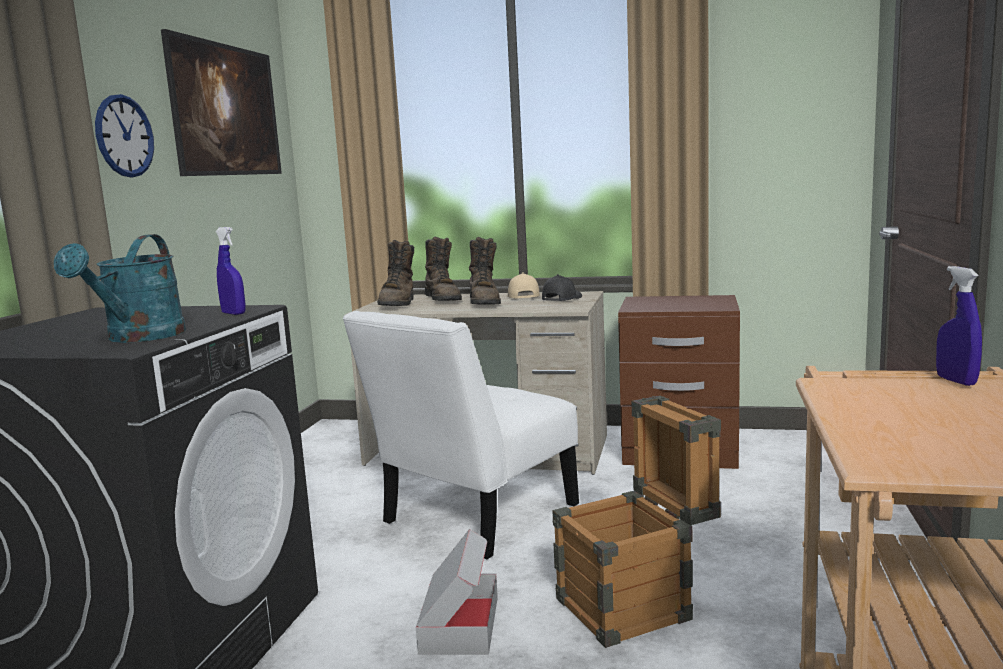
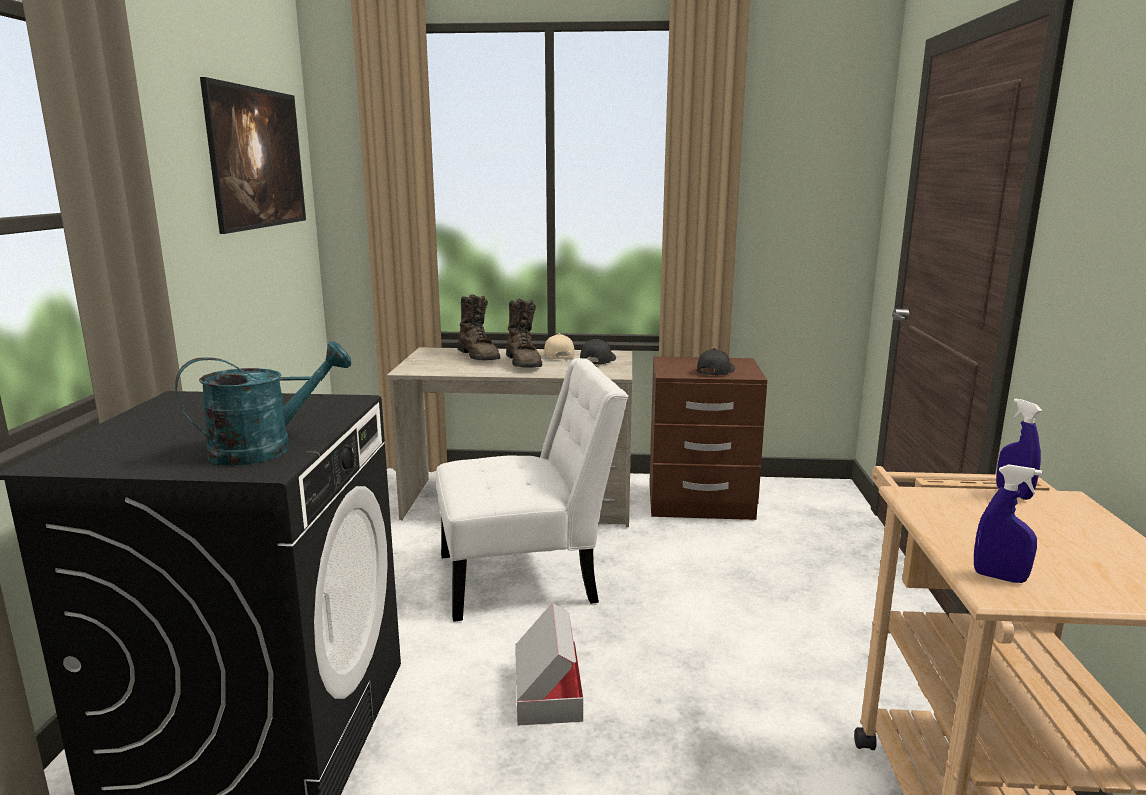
camera: 10 degrees left, 5 degrees up
turquoise watering can [54,234,186,343] -> turquoise watering can turned 120 degrees counterclockwise [175,341,351,466]
wall clock [95,94,154,177] -> none
blue spray bottle [216,227,246,315] -> blue spray bottle moved to [974,464,1042,583]
white chair [343,311,579,559] -> white chair turned 135 degrees counterclockwise [436,358,628,622]
brown boot [377,240,414,306] -> none
crate [552,396,721,648] -> none
none -> black cap [697,348,735,375]

